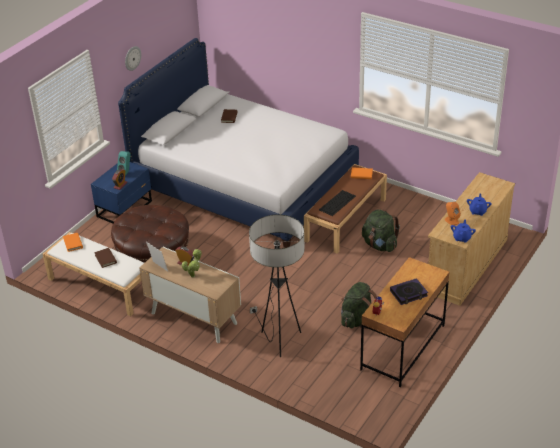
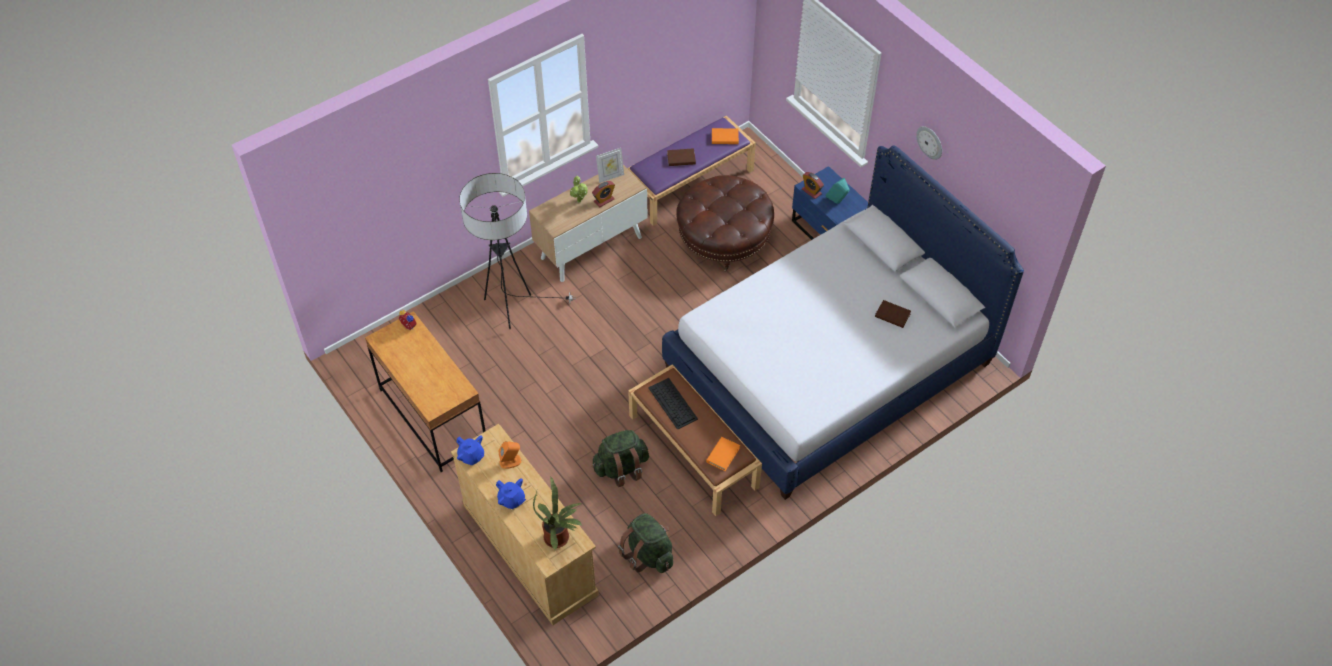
camera: 110 degrees right, 15 degrees up
white bench [43,232,144,316] -> purple bench [627,115,756,226]
green backpack [341,282,377,329] -> green backpack moved to [618,513,673,573]
book [390,278,428,305] -> none
none -> potted plant [533,477,582,550]

